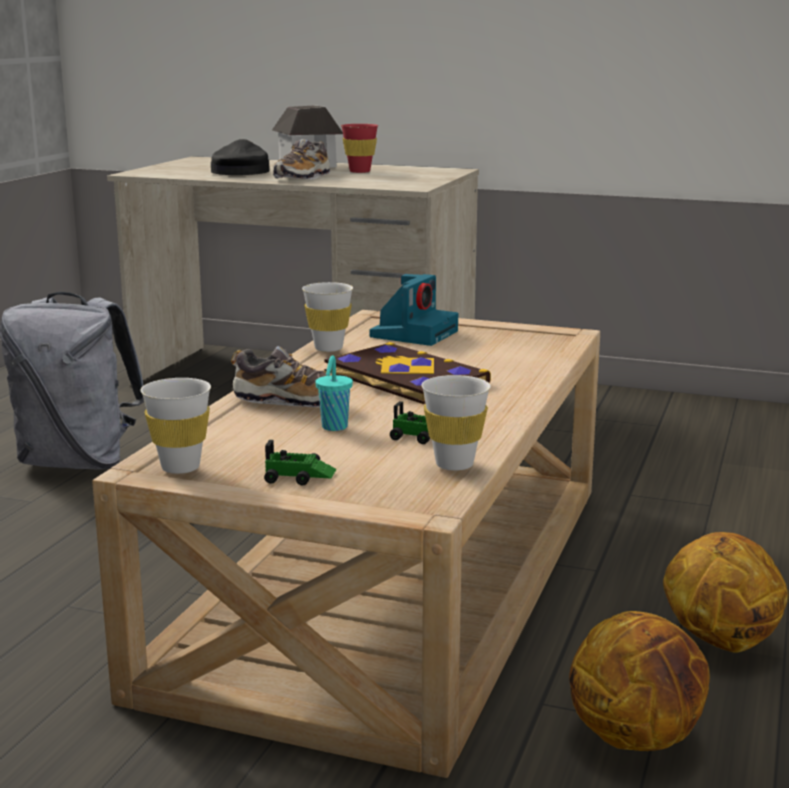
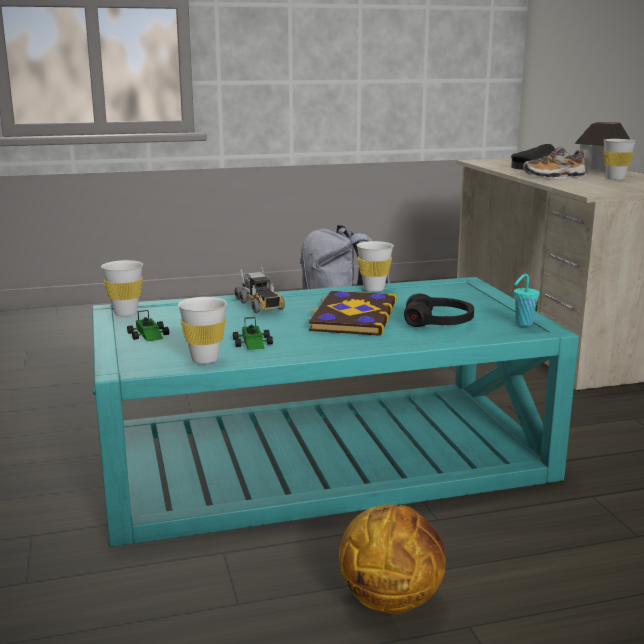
camera: 55 degrees right, 0 degrees up
beige coffee table [92,310,600,778] -> turquoise coffee table [92,277,579,547]
shoe [231,346,332,408] -> toy truck [235,267,285,313]
turquoise cup [315,356,353,431] -> turquoise cup moved to [514,274,540,326]
red cup [341,124,378,173] -> white cup [603,139,636,180]
camera [370,274,458,346] -> none
basketball [569,611,710,751] -> none
none -> black headphones [404,294,474,327]

